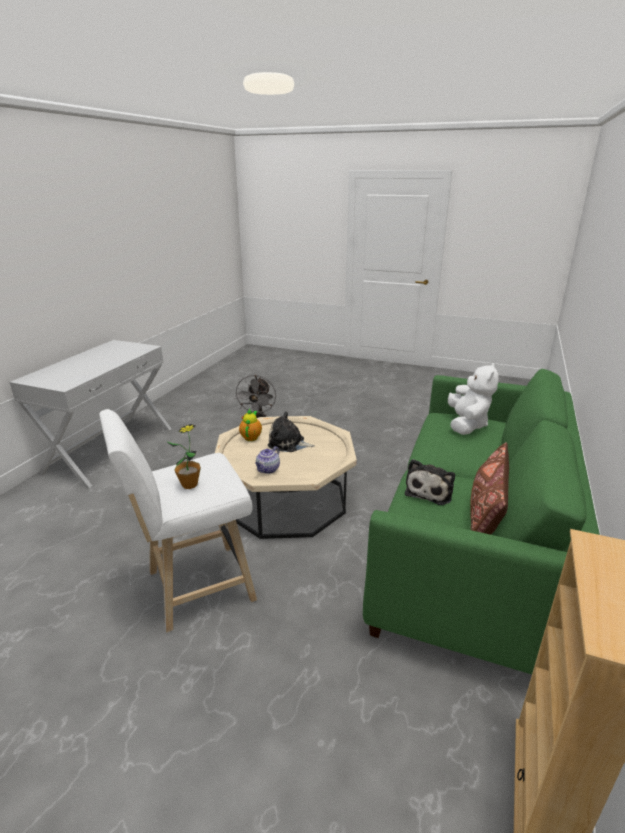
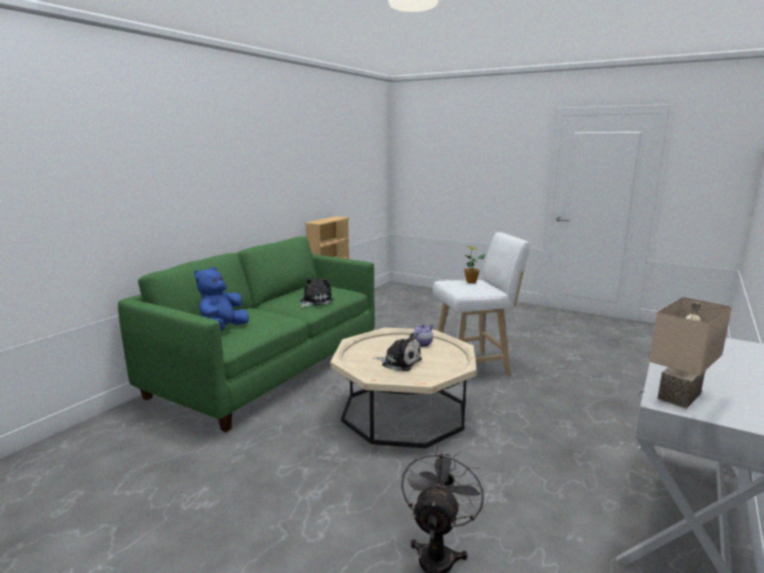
camera: 170 degrees left, 10 degrees down
teapot [239,409,262,441] -> none
white plush toy [448,363,499,435] -> blue plush toy [194,267,249,332]
brown pillow [470,442,509,535] -> none
none -> beige table lamp [649,297,732,409]

